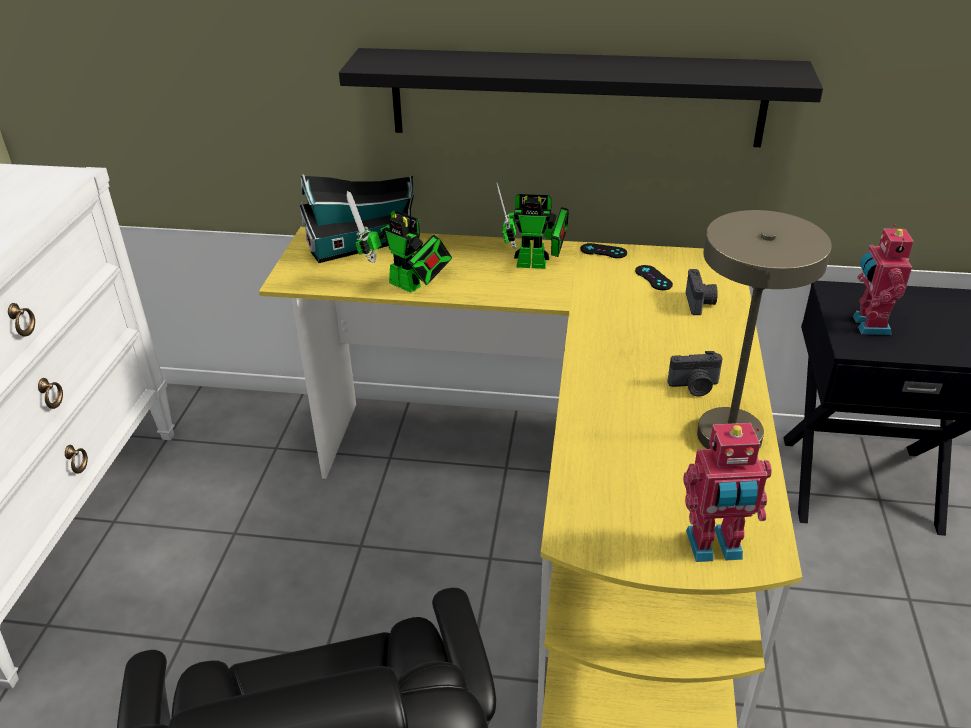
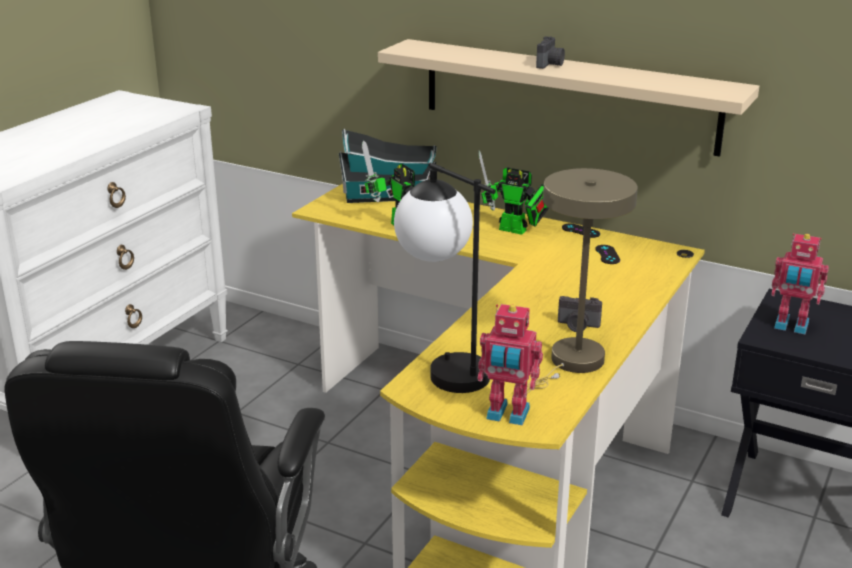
camera: 20 degrees right, 10 degrees down
black shelf [339,48,823,147] -> beige shelf [378,39,759,157]
camera [686,269,718,315] -> camera moved to [536,36,565,69]
toy robot [853,224,914,335] -> toy robot turned 90 degrees counterclockwise [771,233,829,335]
none -> table lamp [394,163,496,393]

